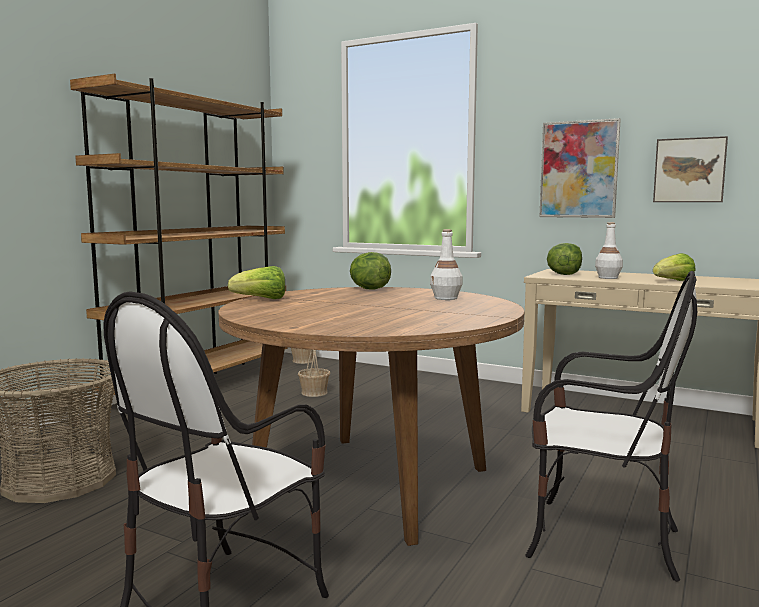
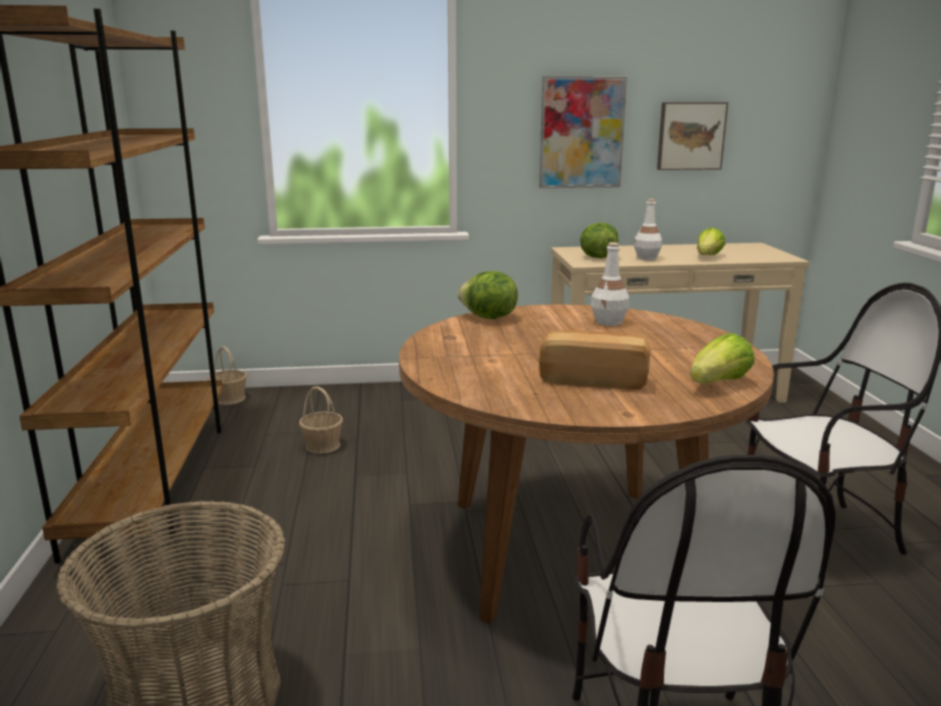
camera: 35 degrees left, 10 degrees up
lettuce [228,266,285,299] -> lettuce moved to [690,333,754,383]
none -> bread [539,330,650,390]

